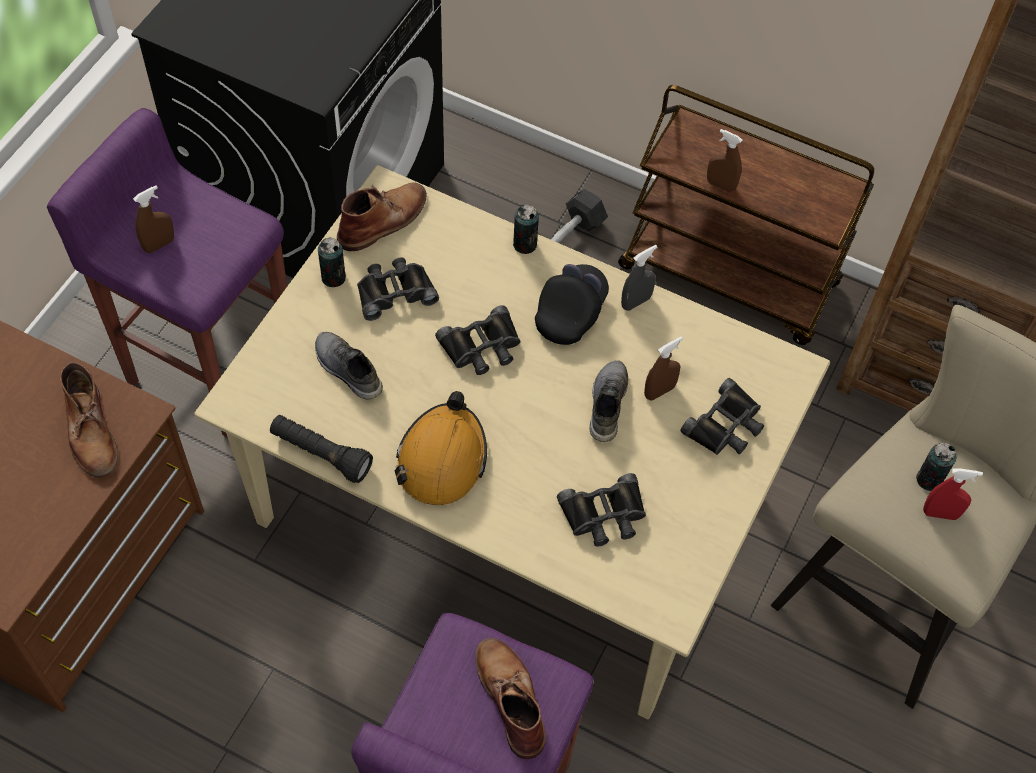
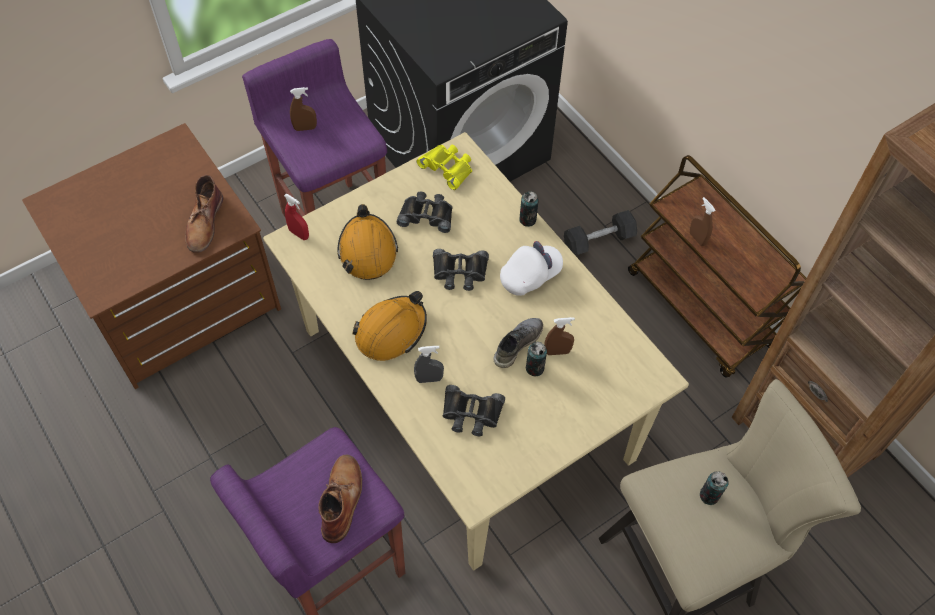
camera: 30 degrees right, 0 degrees up
black flashlight [270,415,373,483] -> none
grey shoe [315,332,383,399] -> orange hard hat [338,204,398,280]
can [318,237,346,287] -> can moved to [526,342,547,376]
brown boot [337,183,427,251] -> yellow binoculars [417,145,472,190]
black cap [535,264,609,345] -> white cap [500,241,563,296]
grey spray bottle [621,245,658,311] -> grey spray bottle moved to [414,346,444,383]
black binoculars [681,378,764,455] -> none
red spray bottle [923,468,983,520] -> red spray bottle moved to [284,194,309,240]

